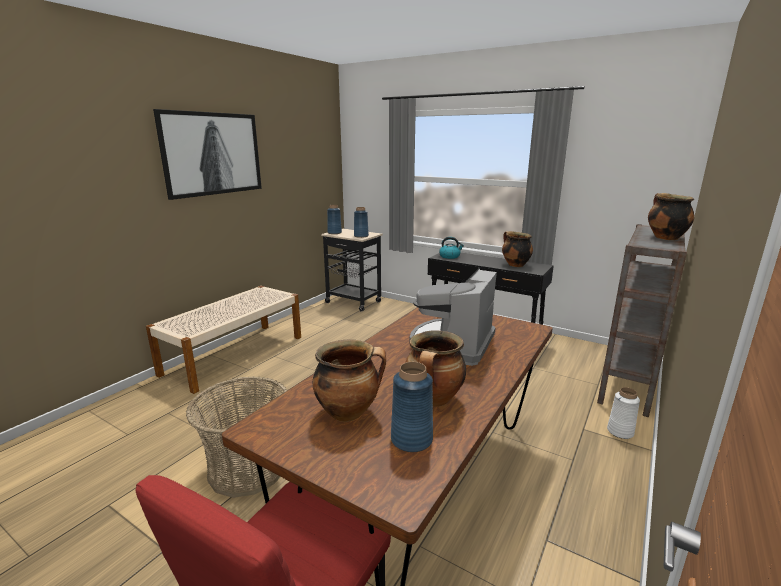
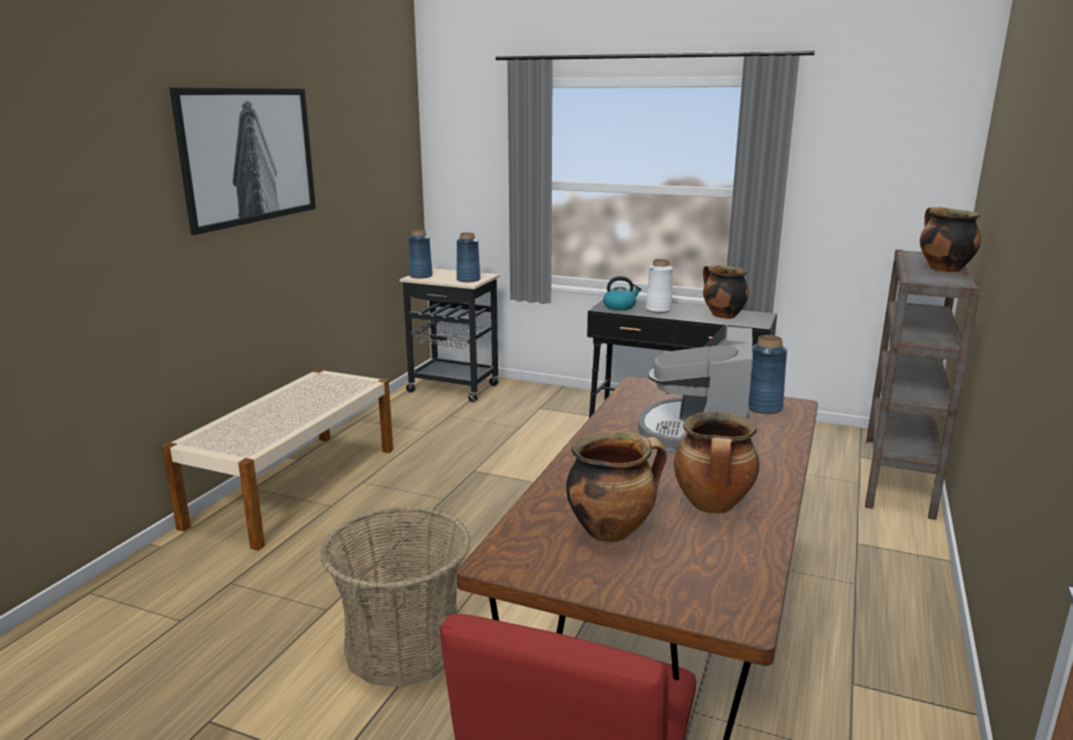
camera: 10 degrees left, 0 degrees up
blue vase [391,362,433,452] -> blue vase moved to [749,335,787,414]
white vase [607,387,640,439] -> white vase moved to [646,259,673,313]

